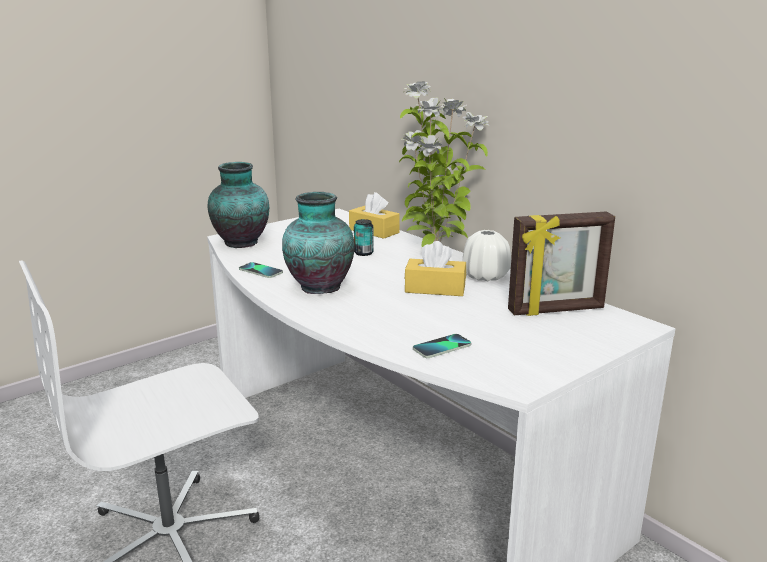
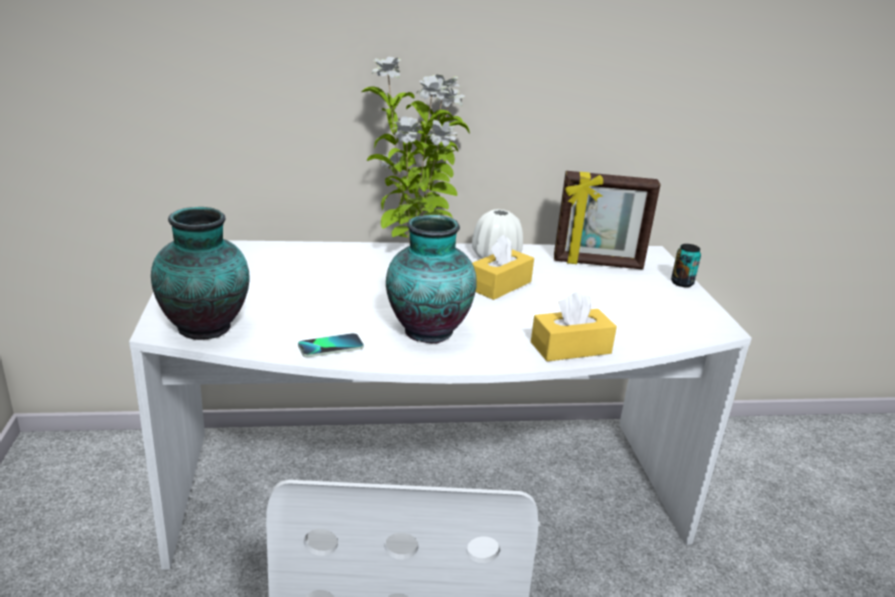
camera: 60 degrees left, 5 degrees up
yellow tissue box [349,192,400,239] -> yellow tissue box moved to [531,291,617,361]
can [354,219,374,256] -> can moved to [671,244,701,287]
phone [413,334,471,358] -> none
picture frame [508,211,615,316] -> picture frame turned 75 degrees clockwise [554,171,660,270]

